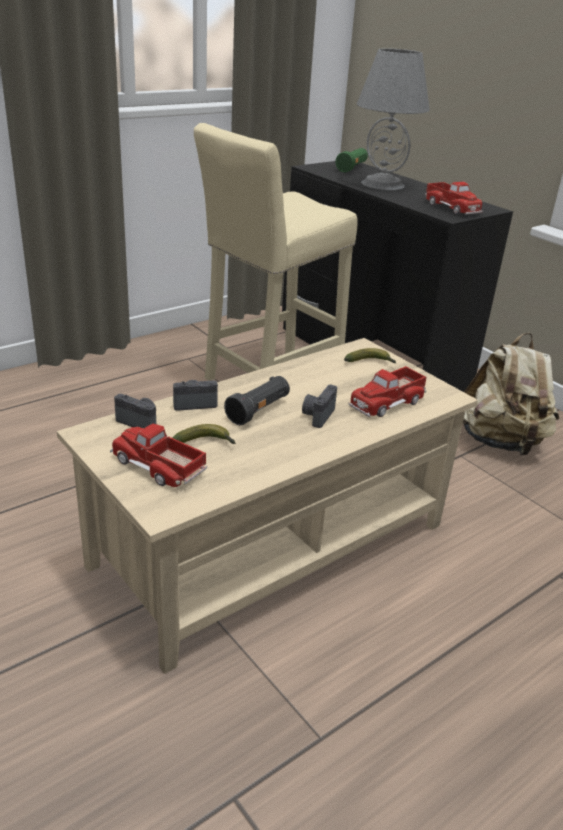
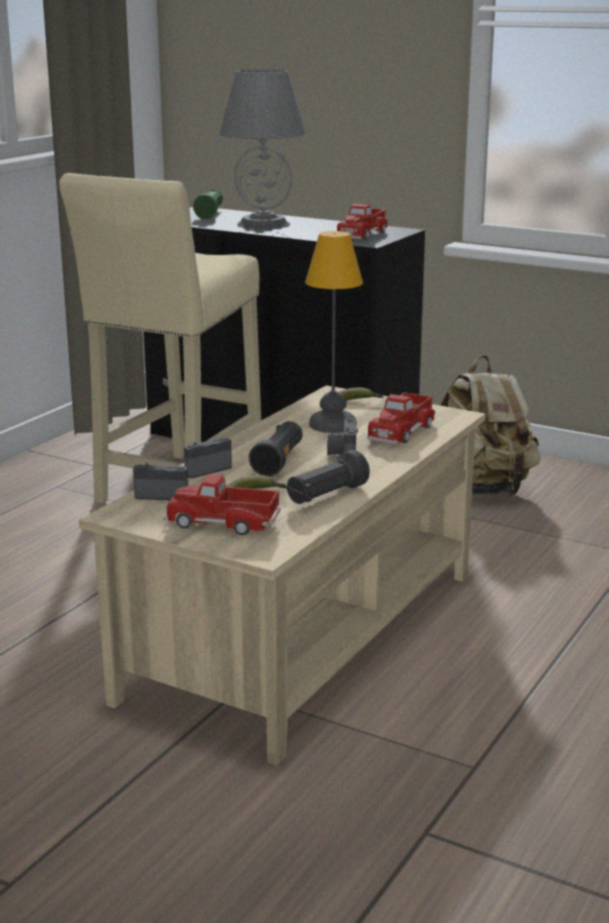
camera: 20 degrees left, 10 degrees down
toy truck [425,182,483,215] -> toy truck turned 75 degrees clockwise [337,204,389,240]
none -> black flashlight [286,450,370,504]
none -> table lamp [305,231,363,433]

